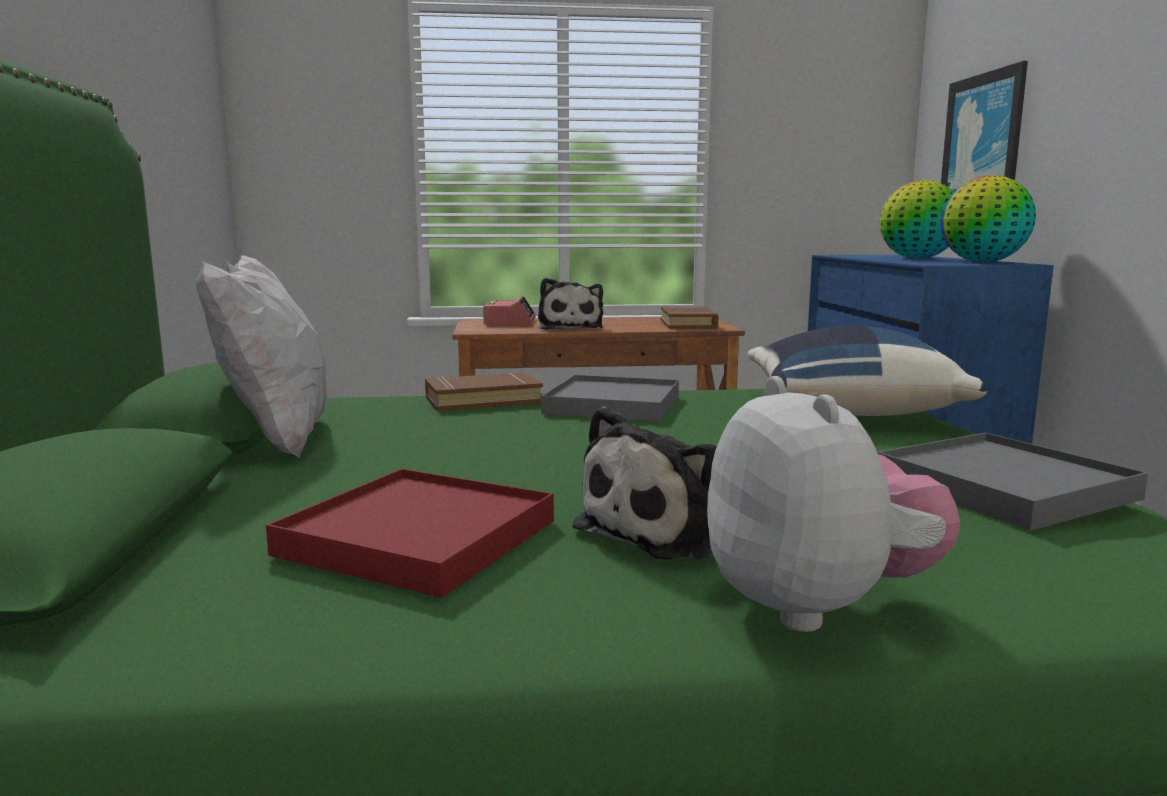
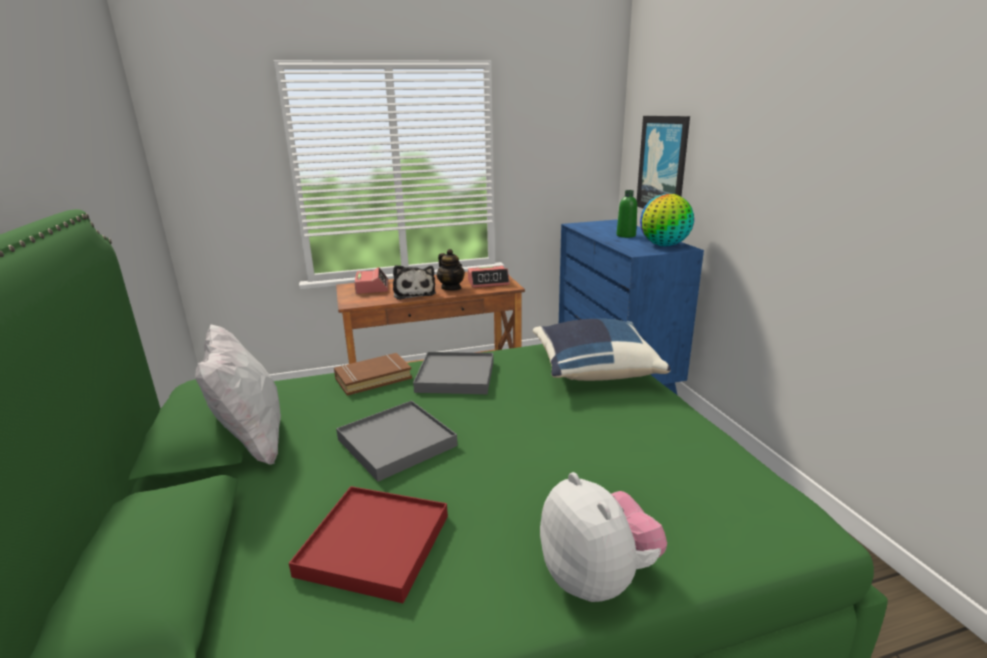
camera: 10 degrees left, 10 degrees up
plush toy [572,406,716,560] -> none
brown book [660,307,719,329] -> alarm clock [468,266,510,288]
grey tray [877,433,1148,531] -> grey tray moved to [336,400,458,482]
globe [880,180,954,259] -> green bottle [617,190,637,238]
none -> teapot [437,249,465,291]

